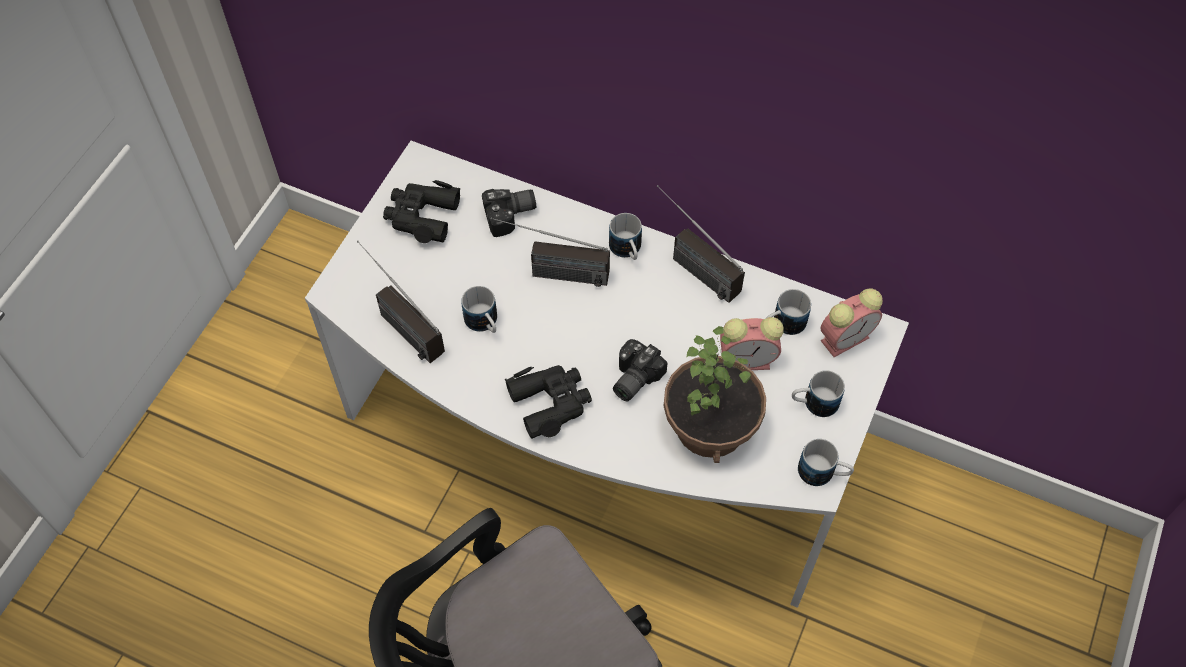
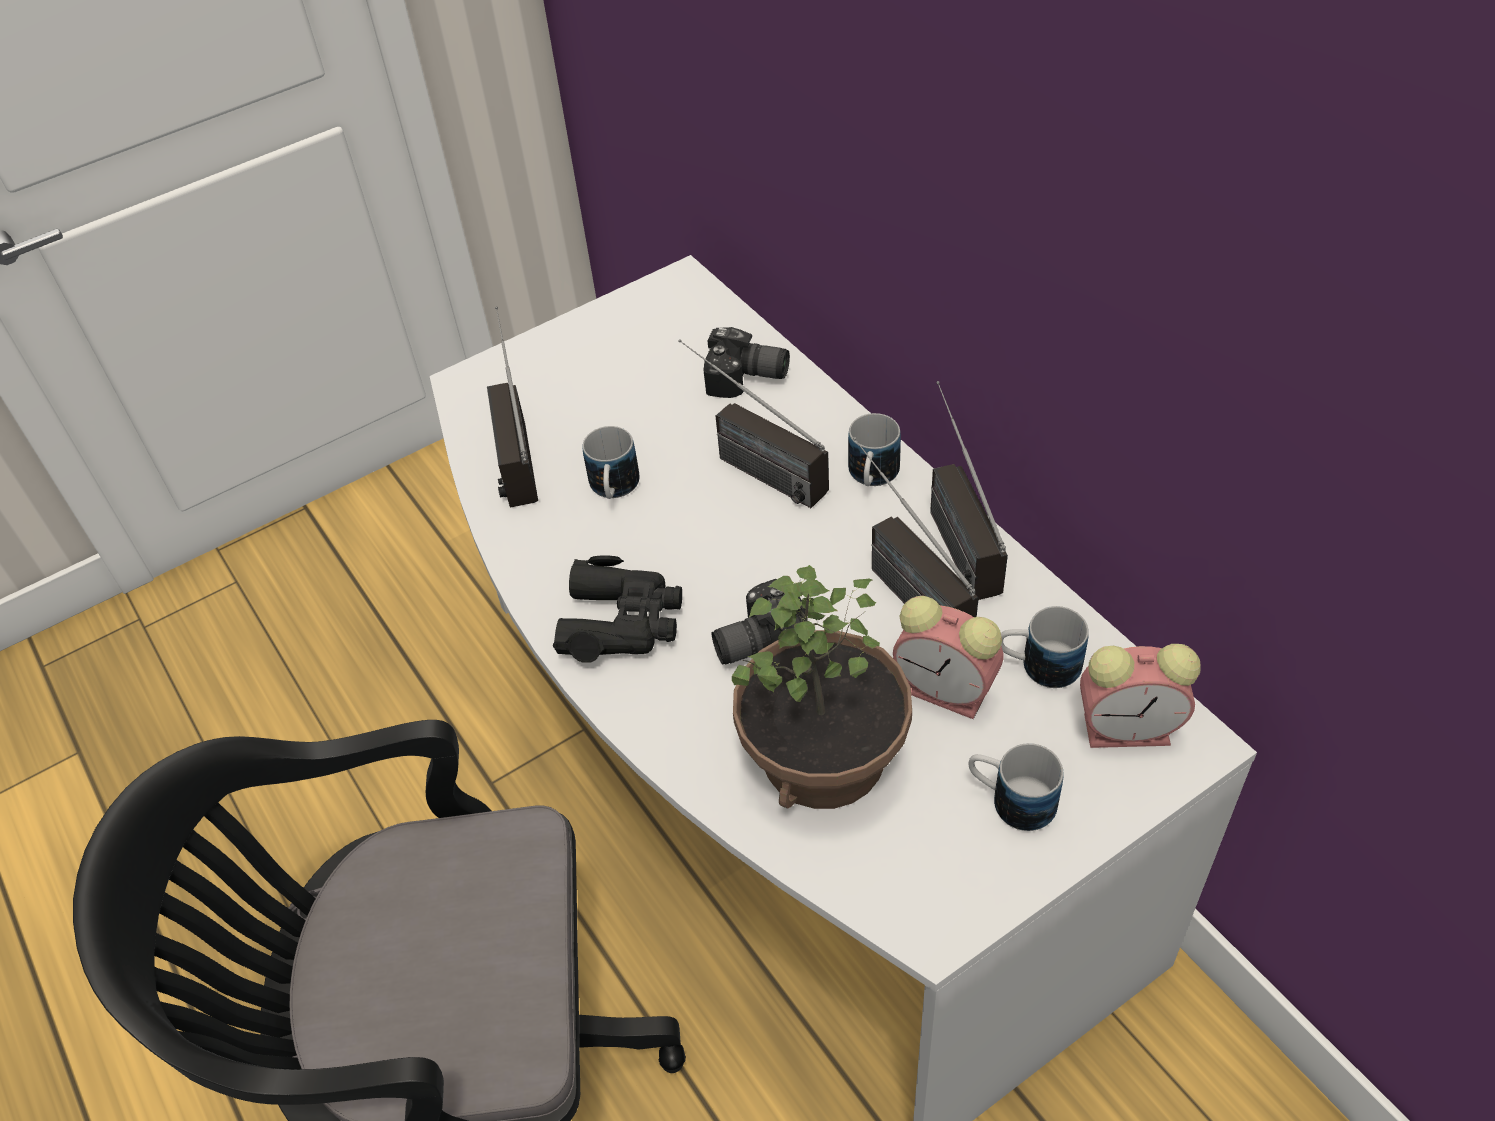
camera: 35 degrees right, 10 degrees down
black binoculars [383,180,460,243] -> none
mug [798,439,854,486] -> none
none -> radio [853,437,979,617]

